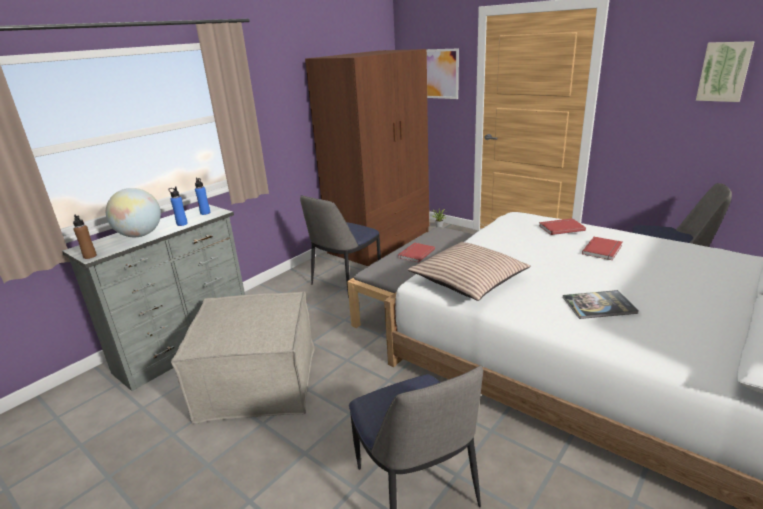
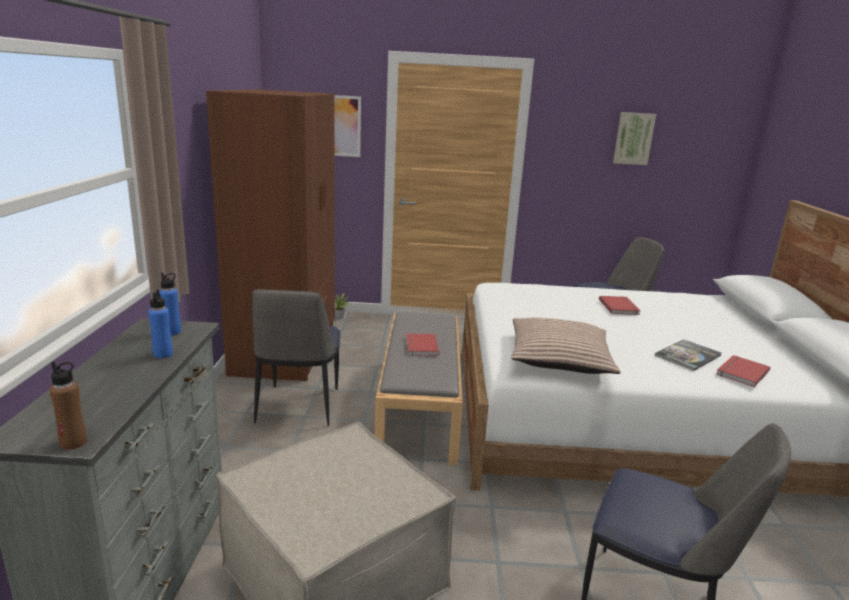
camera: 40 degrees left, 5 degrees down
globe [106,188,161,237] -> none
red book [539,218,586,235] -> red book moved to [716,355,770,387]

